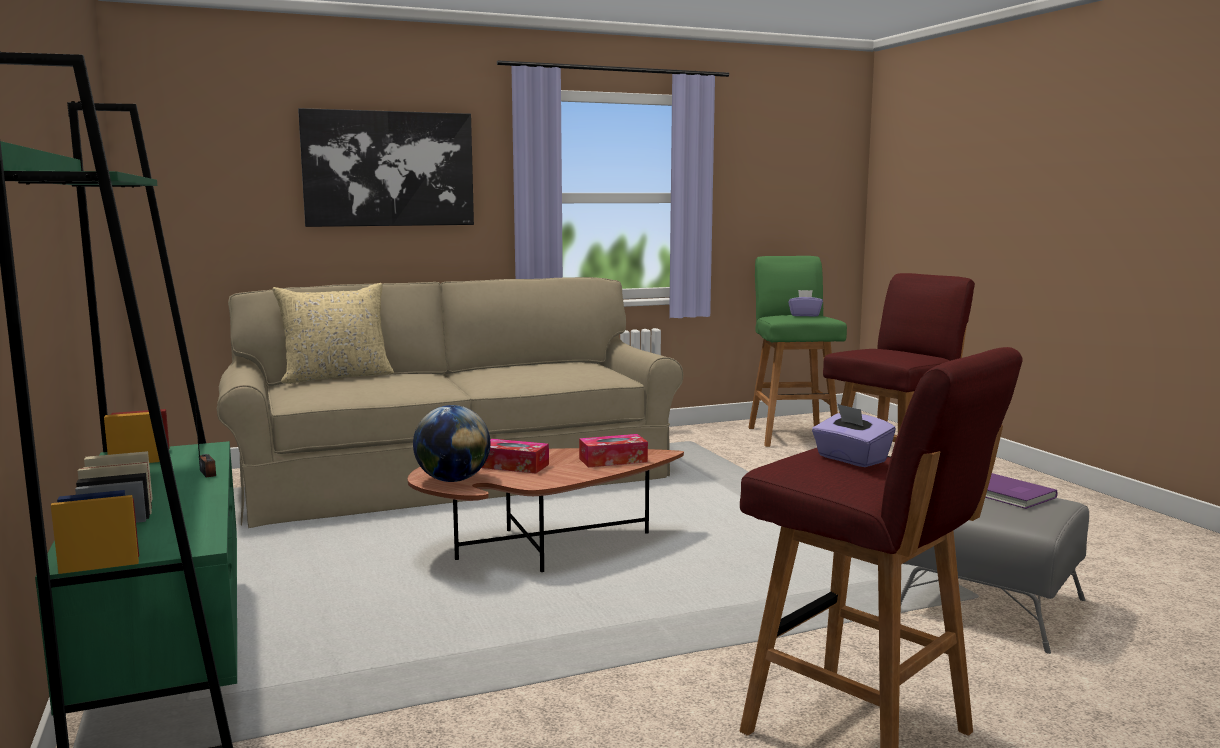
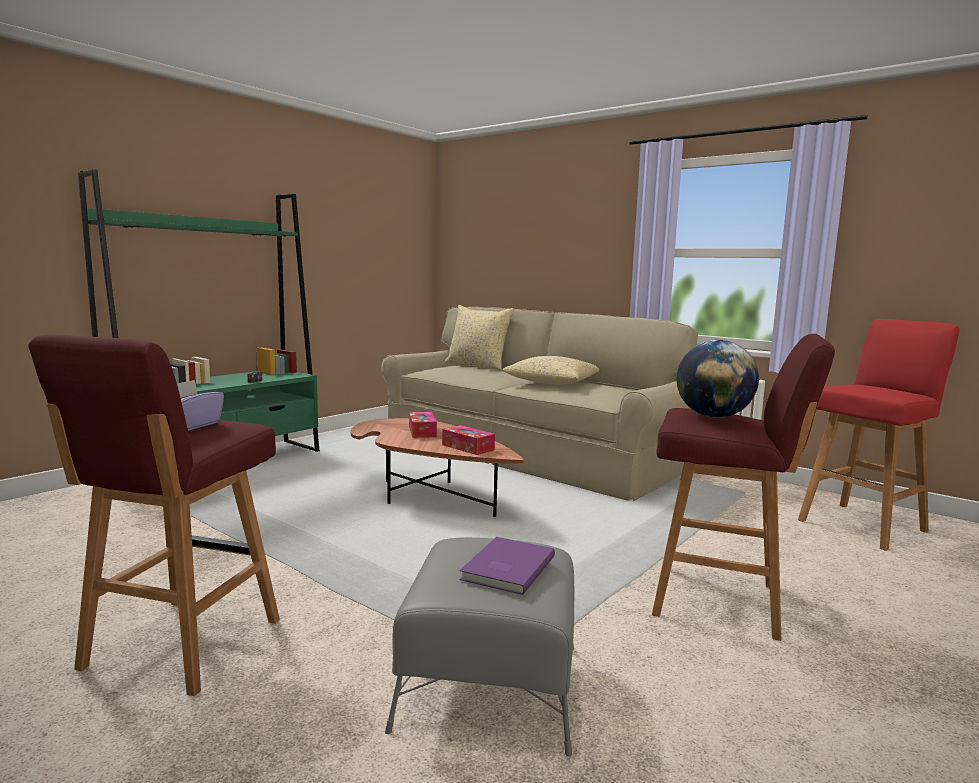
camera: 60 degrees right, 0 degrees up
picture [298,108,474,227] -> none
globe [413,405,490,482] -> globe moved to [677,340,759,418]
green stool [748,256,847,447] -> red stool [798,319,959,551]
purple tissue box [788,290,823,317] -> none
none -> beige pillow [502,356,599,384]

